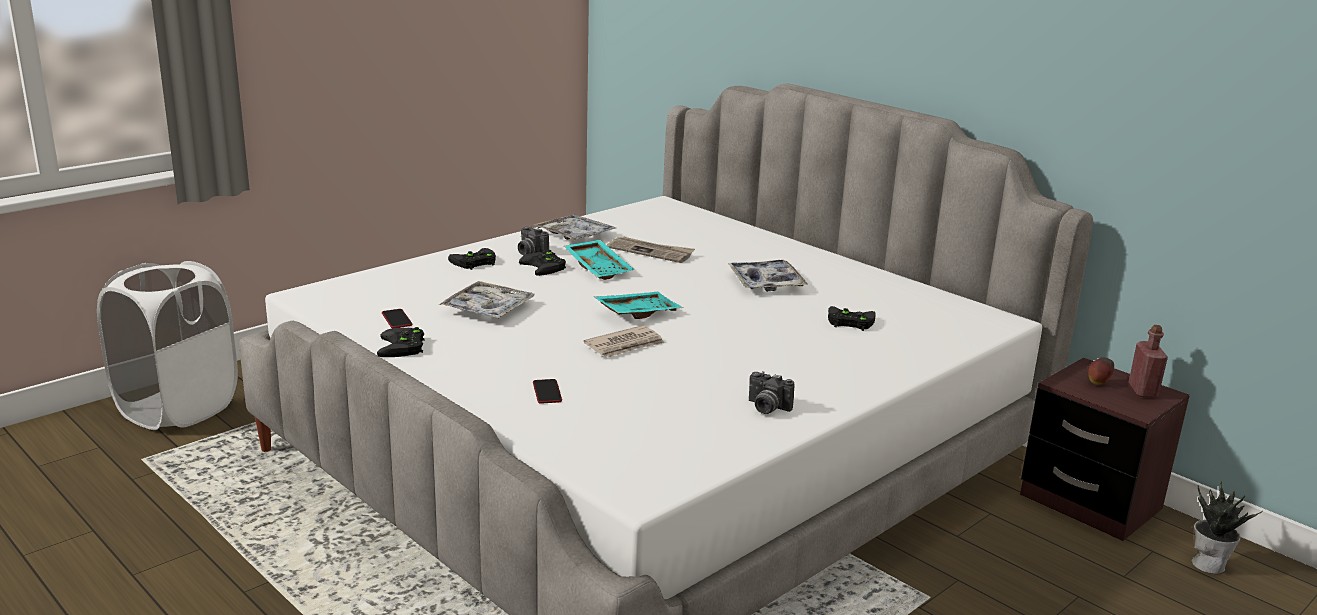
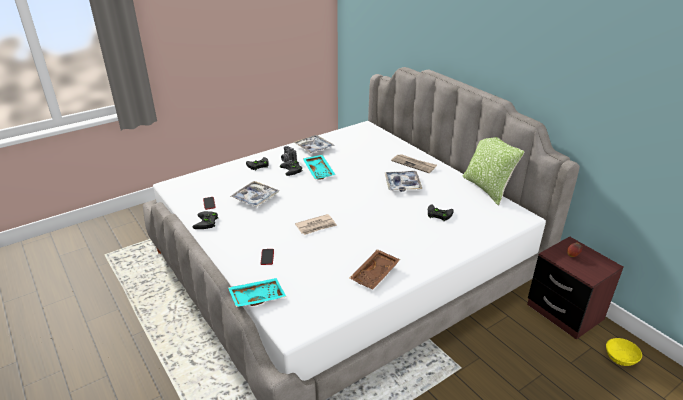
camera: 10 degrees right, 10 degrees up
white laundry basket [97,261,238,430] -> none
turquoise tray [595,292,683,319] -> turquoise tray moved to [228,278,286,307]
newspaper [607,237,695,263] -> newspaper moved to [391,154,437,173]
camera [749,371,795,414] -> brown tray [350,249,400,289]
red bottle [1129,325,1168,398] -> none
potted plant [1191,480,1262,574] -> yellow bowl [606,338,642,366]
none -> pillow [462,137,525,205]

